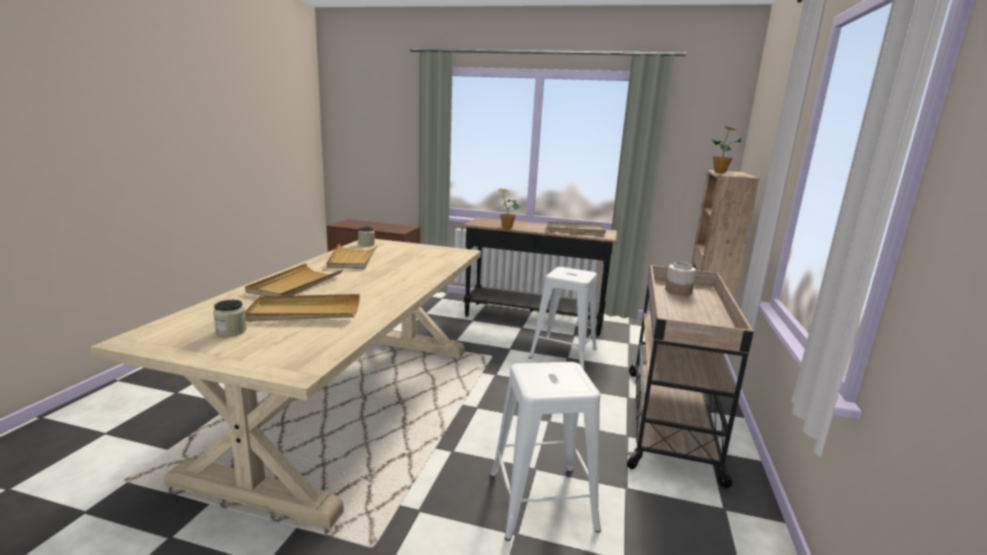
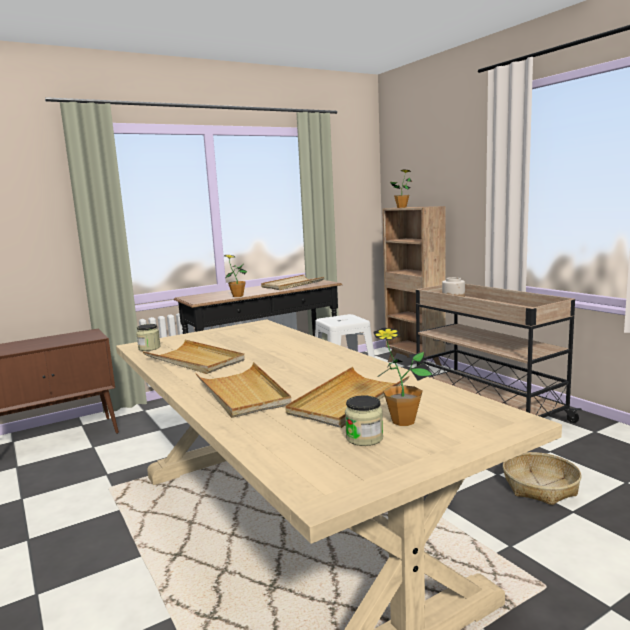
camera: 45 degrees left, 5 degrees down
white stool [490,362,601,541] -> basket [503,452,582,505]
none -> potted plant [373,328,433,426]

